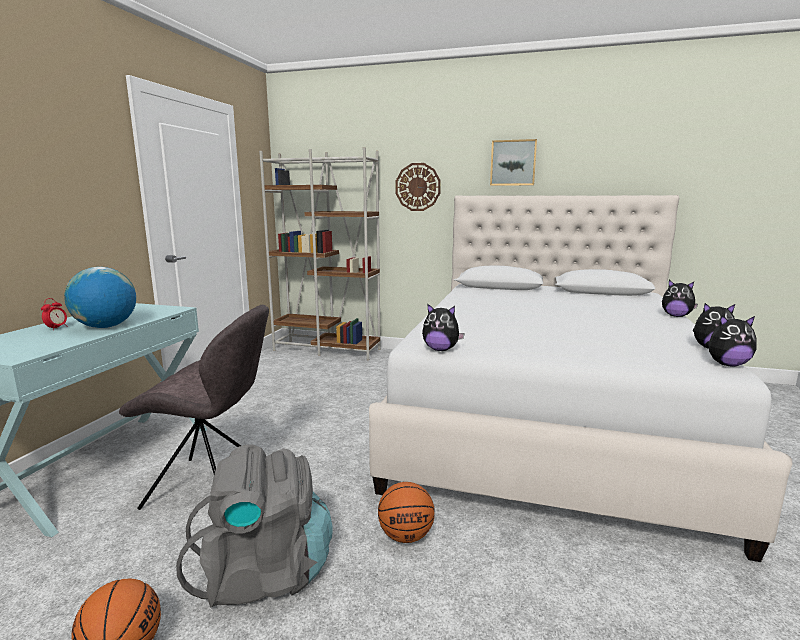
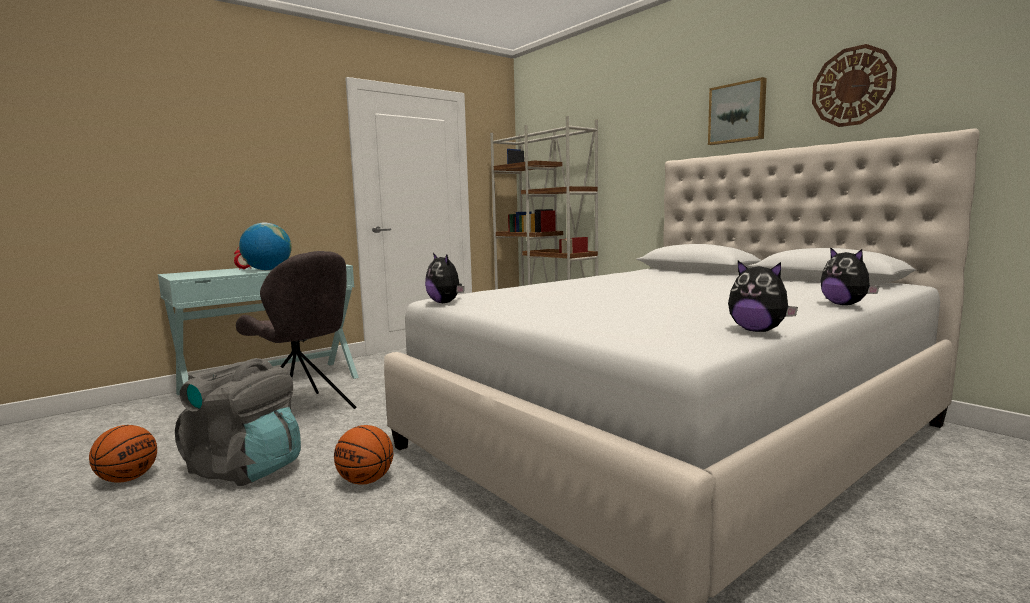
camera: 35 degrees right, 5 degrees down
wall clock [395,163,441,211] -> wall clock moved to [812,44,897,127]
plush toy [705,315,757,367] -> none

